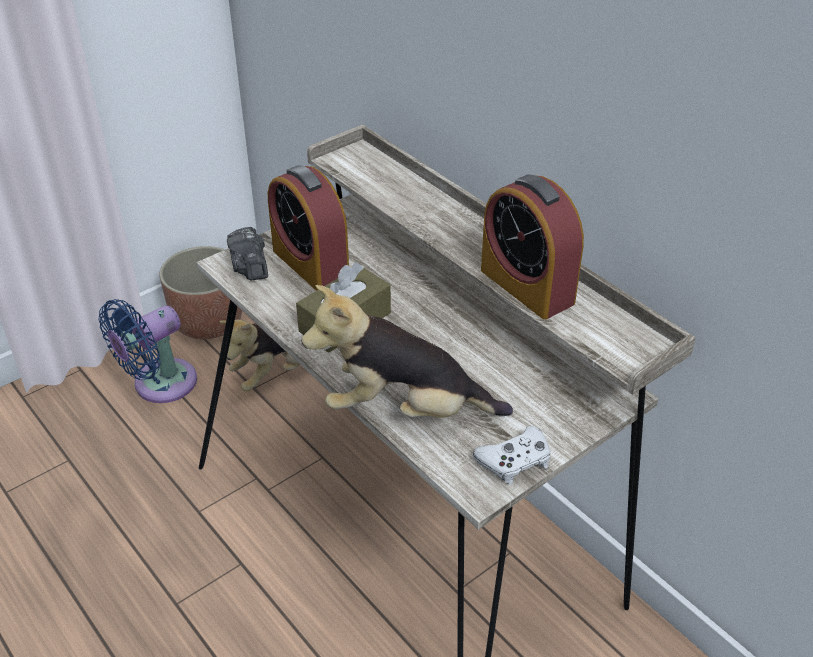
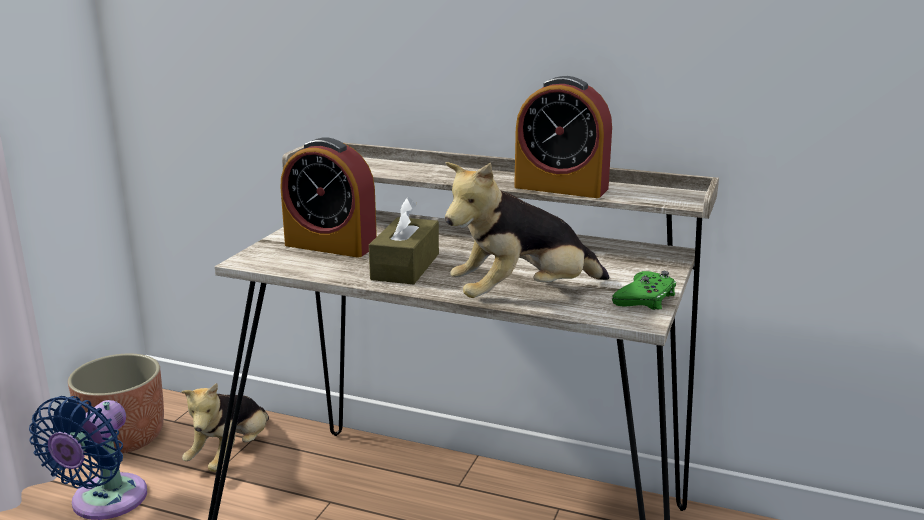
camera: 30 degrees left, 20 degrees down
camera [227,227,268,281] -> none
white game controller [473,426,551,484] -> green game controller [612,271,676,310]

